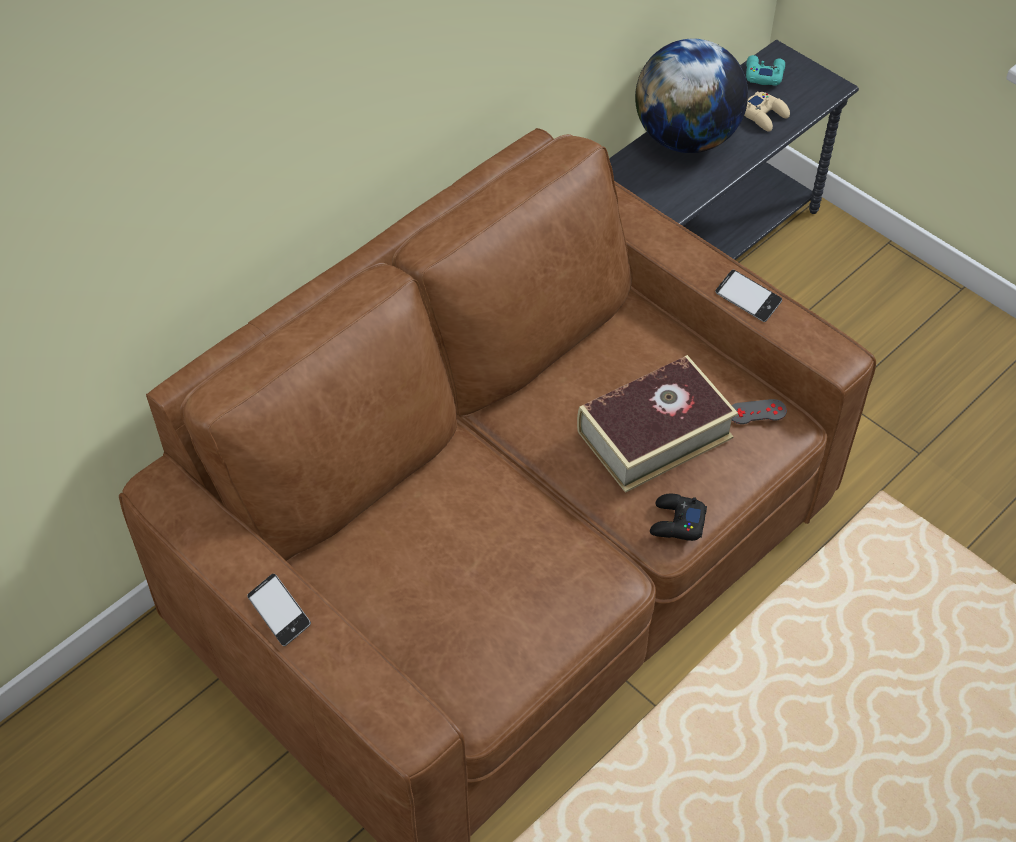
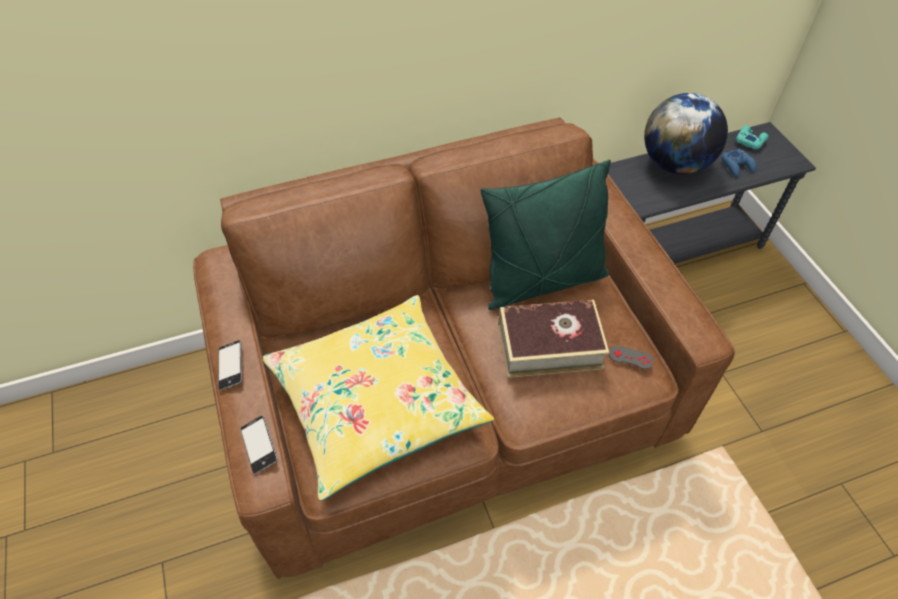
camera: 25 degrees right, 0 degrees up
black game controller [650,494,707,541] -> none
phone [715,270,782,322] -> phone moved to [240,416,278,474]
beige game controller [744,91,790,132] -> blue game controller [721,149,757,177]
none -> yellow pillow [263,295,494,501]
none -> green pillow [481,160,611,310]

